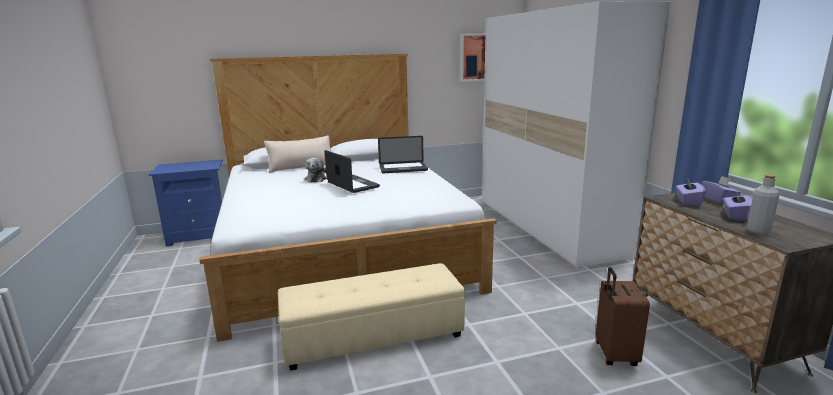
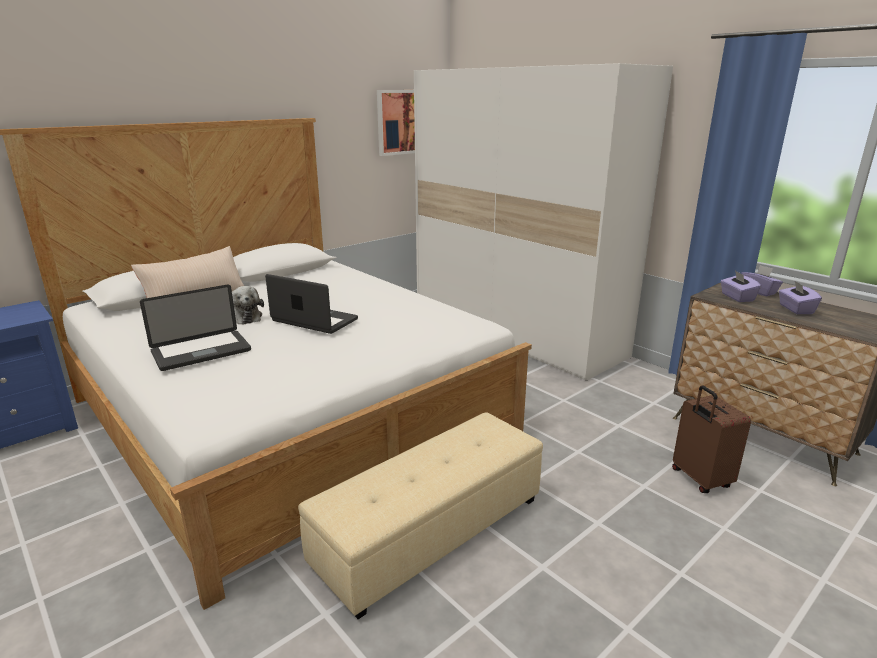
camera: 25 degrees left, 5 degrees up
laptop [378,136,428,173] -> laptop moved to [140,285,251,371]
grey bottle [747,174,779,235] -> none

